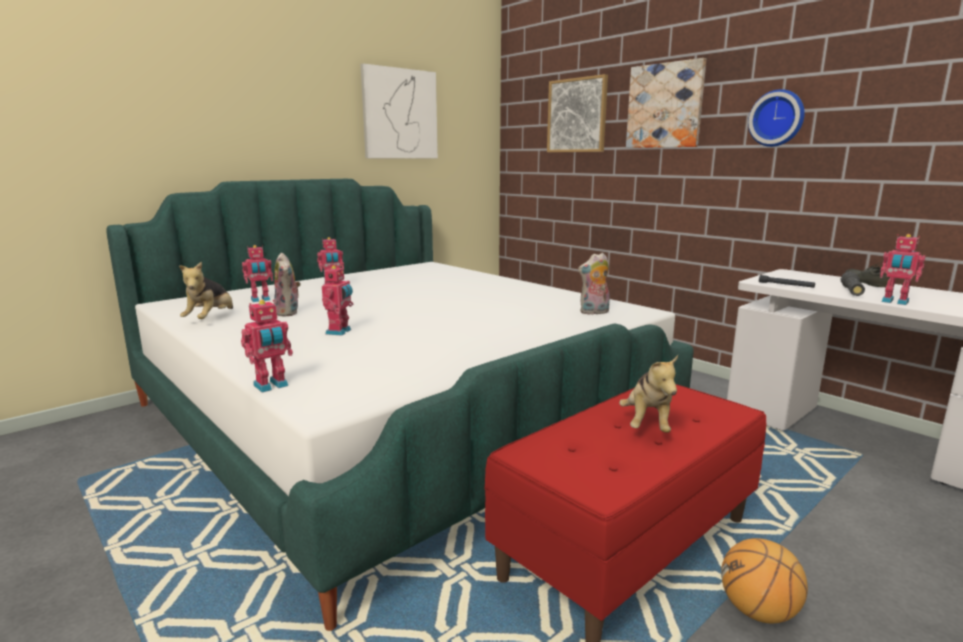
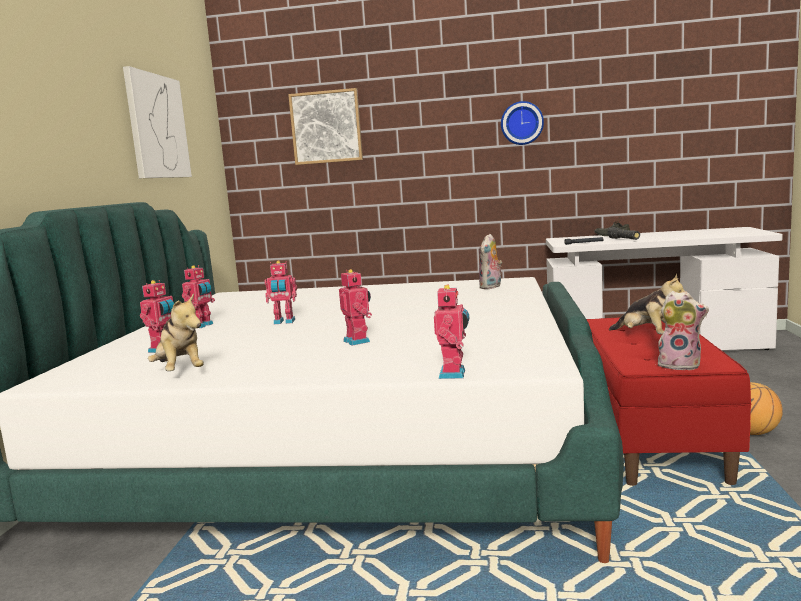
camera: 40 degrees left, 5 degrees down
plush toy [274,253,301,317] -> plush toy moved to [658,291,709,370]
picture [626,58,706,148] -> none
toy robot [880,234,925,305] -> toy robot moved to [264,261,297,324]

